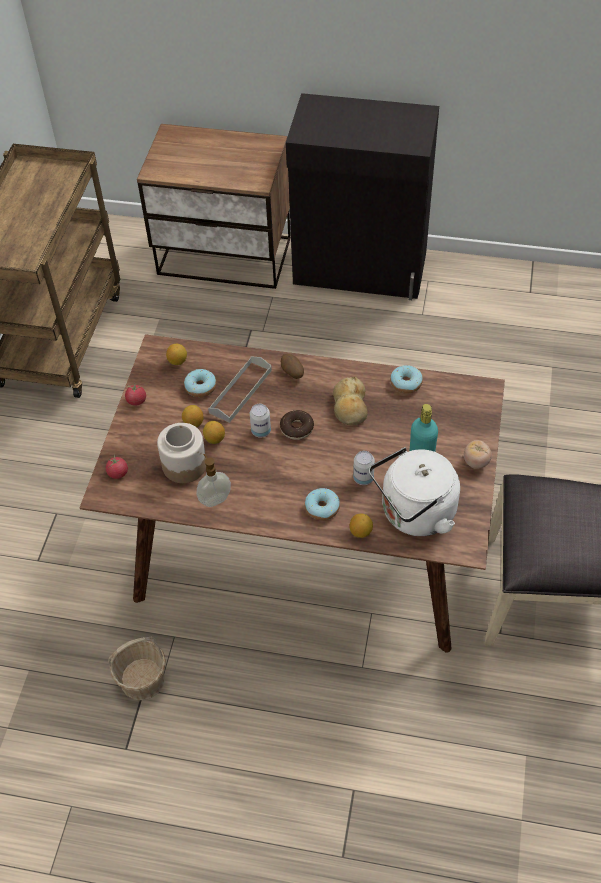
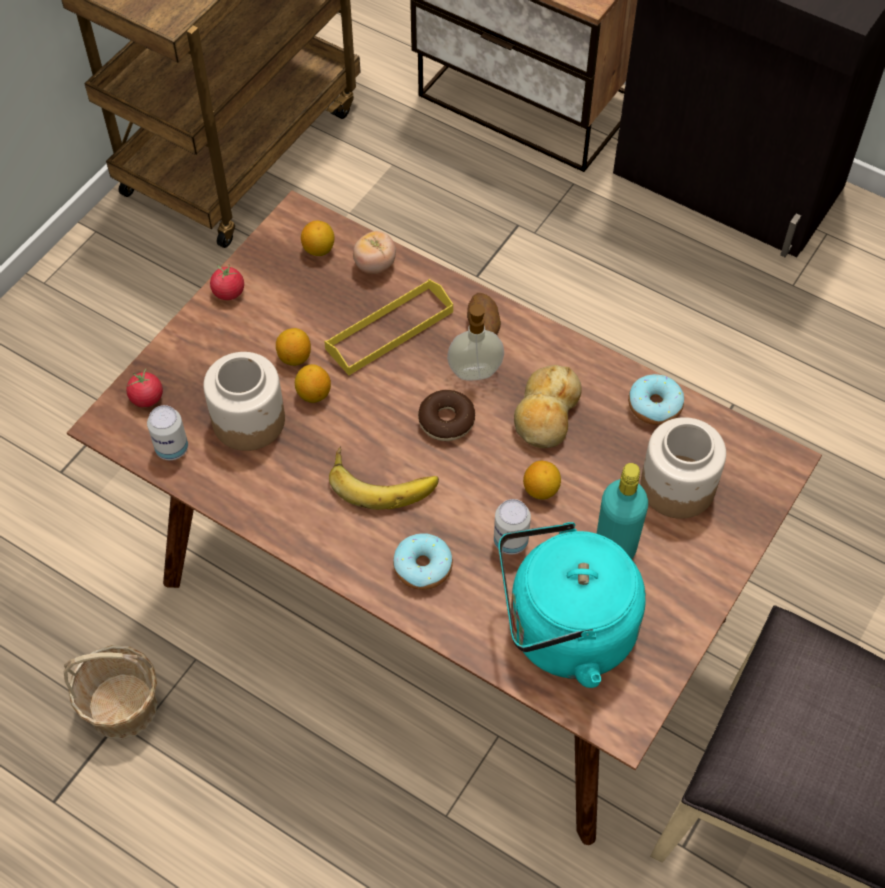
camera: 20 degrees right, 5 degrees up
donut [184,369,216,397] -> none
soap dispenser [197,454,231,507] -> soap dispenser moved to [447,297,504,381]
grey tray [208,356,272,423] -> yellow tray [324,279,453,375]
can [250,404,271,438] -> can moved to [147,405,188,460]
lemon [349,514,373,538] -> lemon moved to [523,461,561,499]
white kettle [369,447,460,536] -> turquoise kettle [499,522,646,688]
tomato [464,440,492,469] -> tomato moved to [353,231,396,274]
none -> banana [329,446,439,510]
none -> jar [641,417,726,519]

